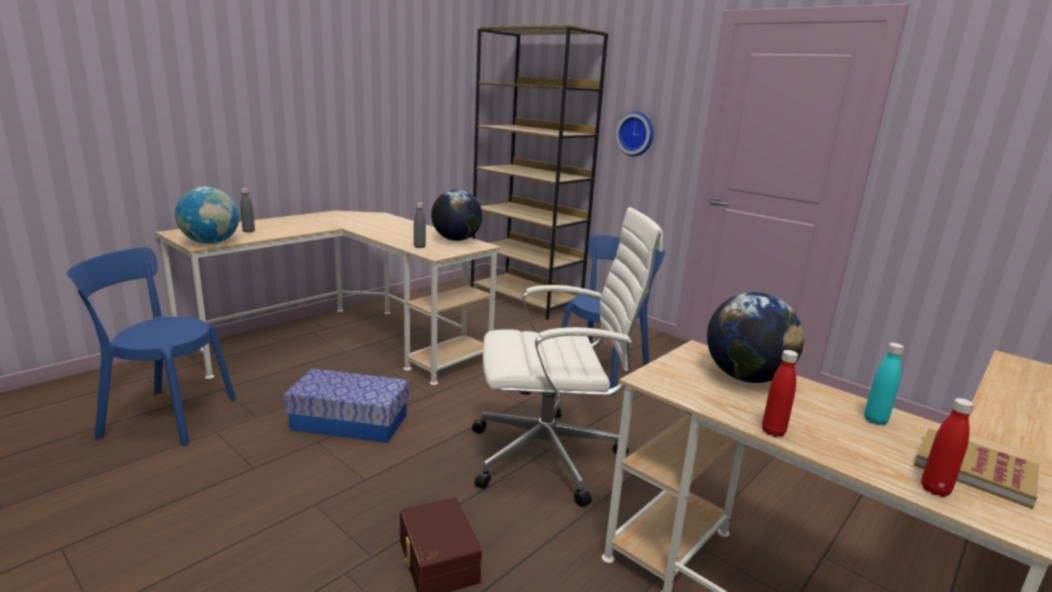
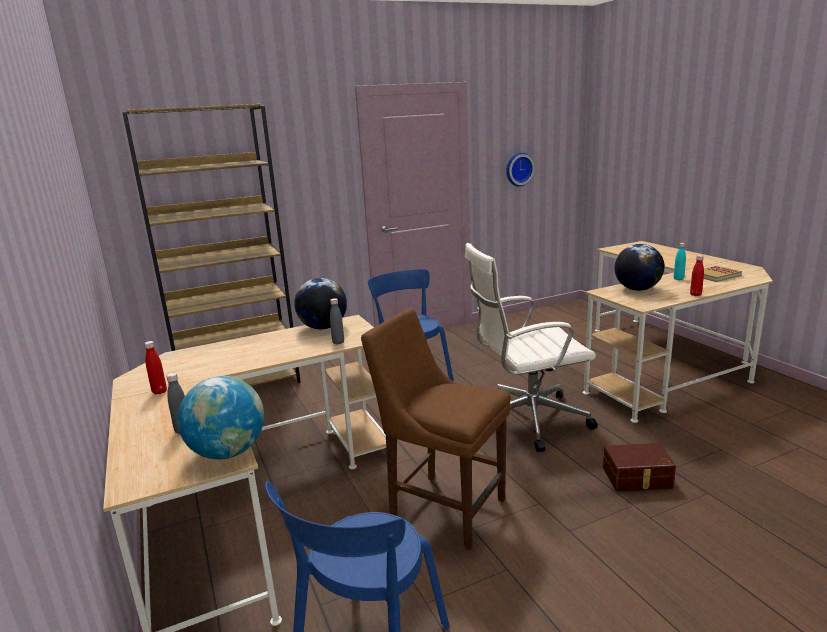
camera: 65 degrees left, 0 degrees up
storage box [284,368,409,443] -> brown chair [361,308,511,550]
white office chair [472,207,663,507] -> white office chair turned 120 degrees counterclockwise [465,243,598,452]
wall clock [616,111,654,156] -> wall clock moved to [506,152,535,187]
red bottle [921,398,974,497] -> red bottle moved to [144,341,167,394]

